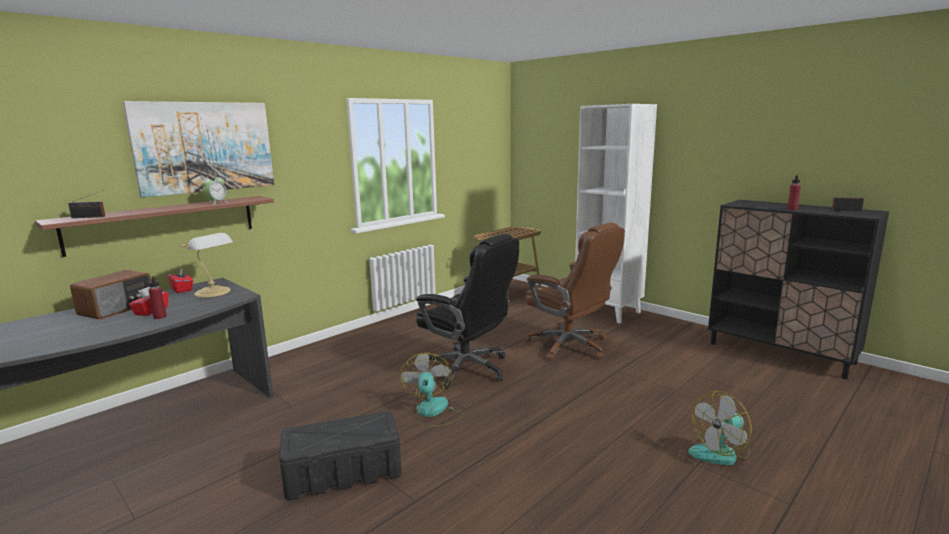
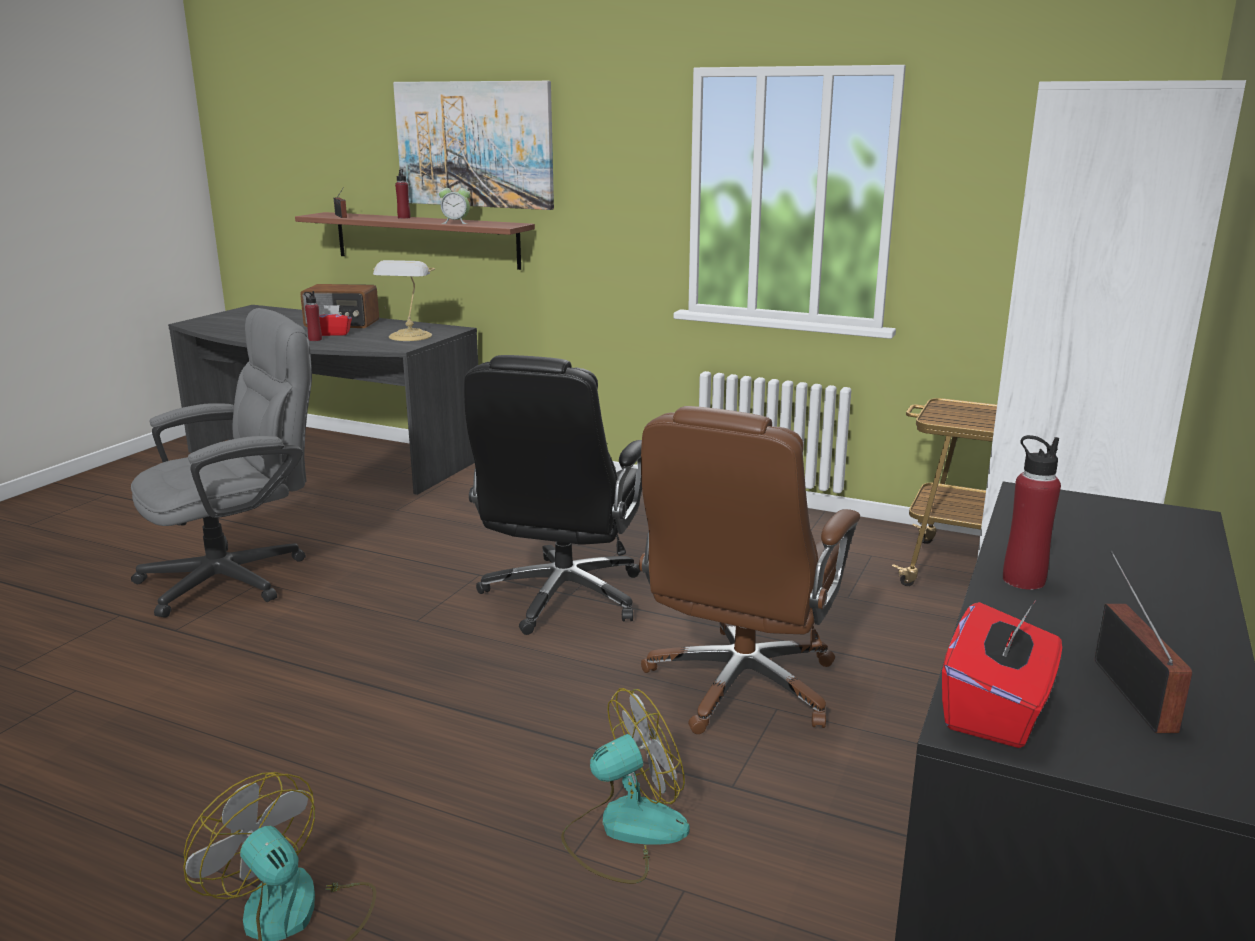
camera: 70 degrees right, 5 degrees up
red tissue box [167,268,193,293] -> red tissue box moved to [942,602,1062,748]
black storage box [279,411,402,500] -> grey office chair [131,308,312,618]
fan [400,353,464,427] -> fan moved to [561,688,690,884]
none -> red bottle [395,169,411,219]

